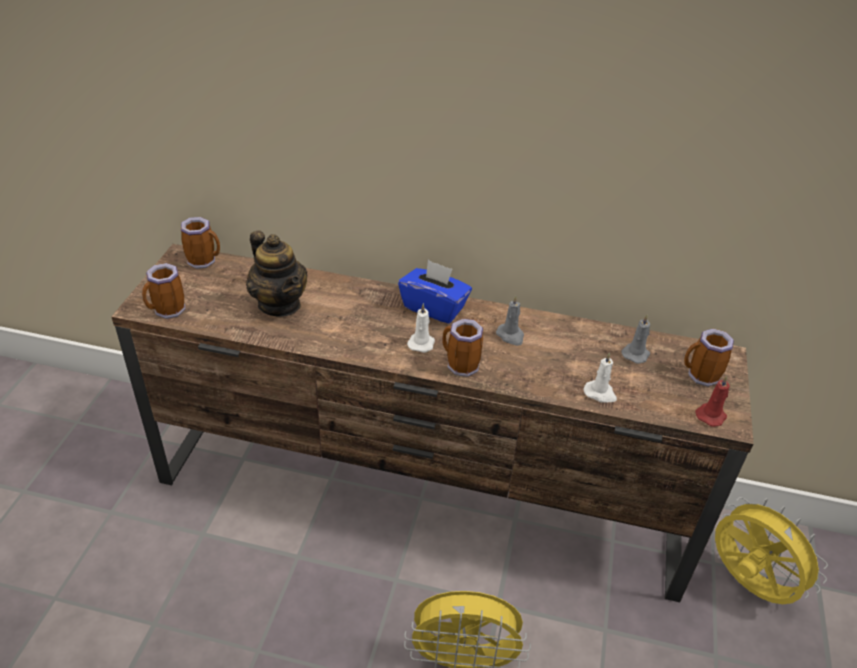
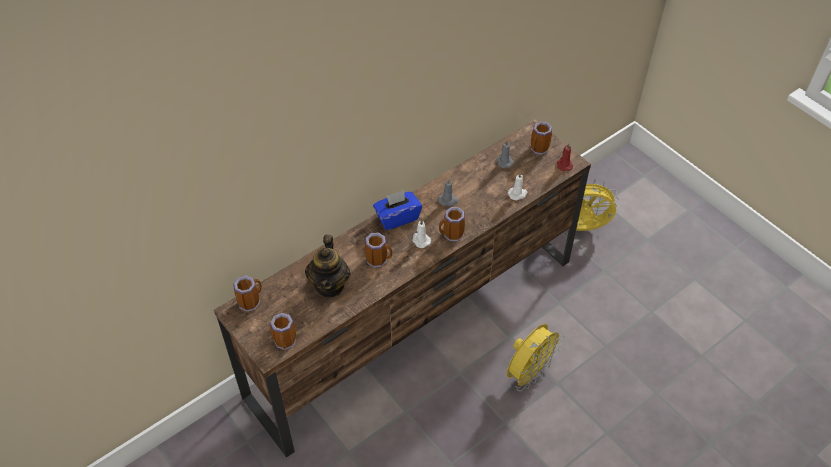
camera: 50 degrees left, 10 degrees up
teapot [246,230,307,316] -> teapot turned 90 degrees clockwise [305,235,350,297]
none -> mug [365,232,392,268]

